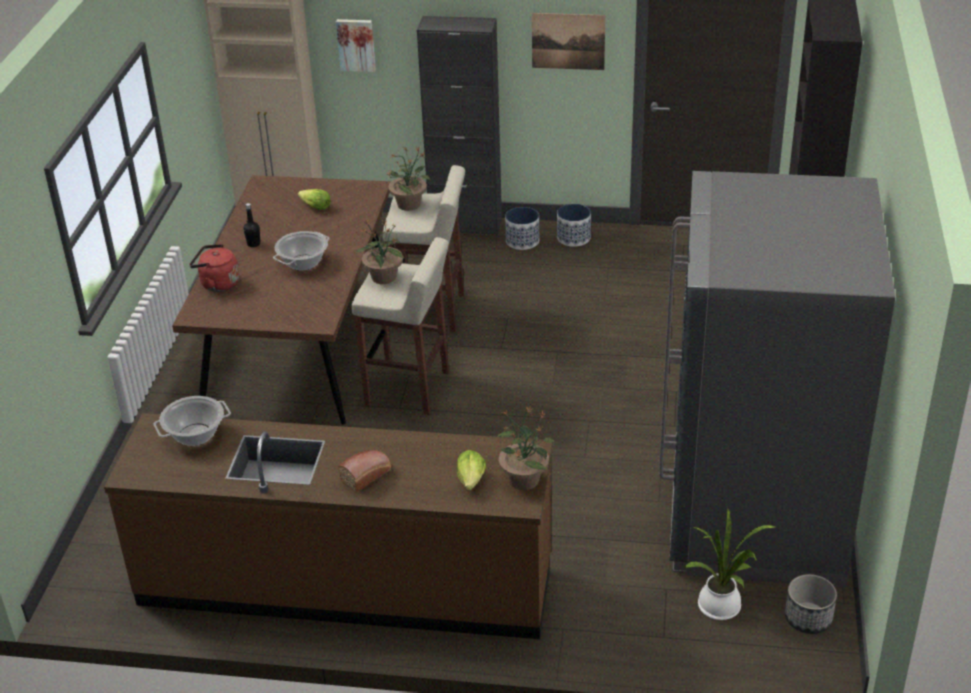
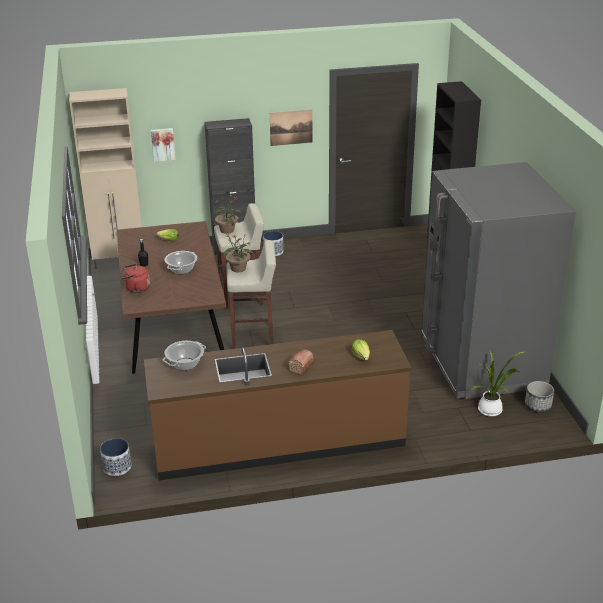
camera: 20 degrees left, 5 degrees down
potted plant [497,406,555,490] -> none
planter [557,204,591,247] -> planter moved to [100,438,131,476]

